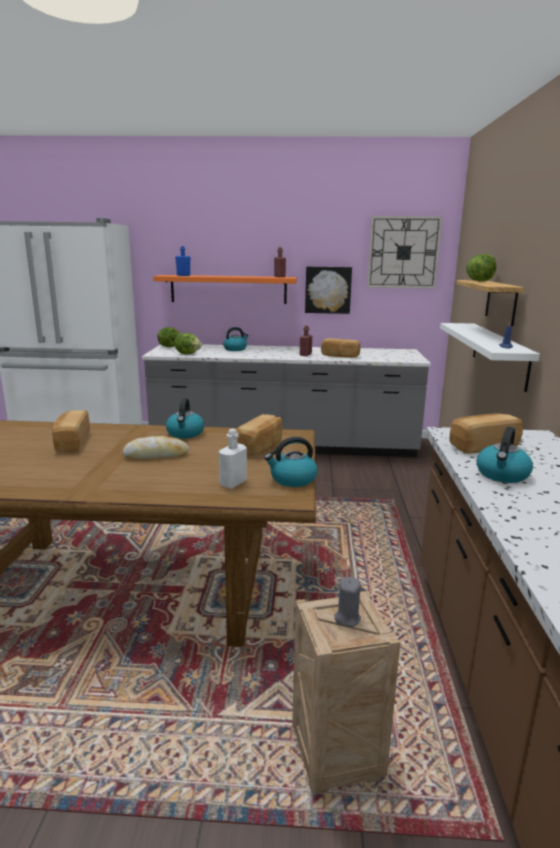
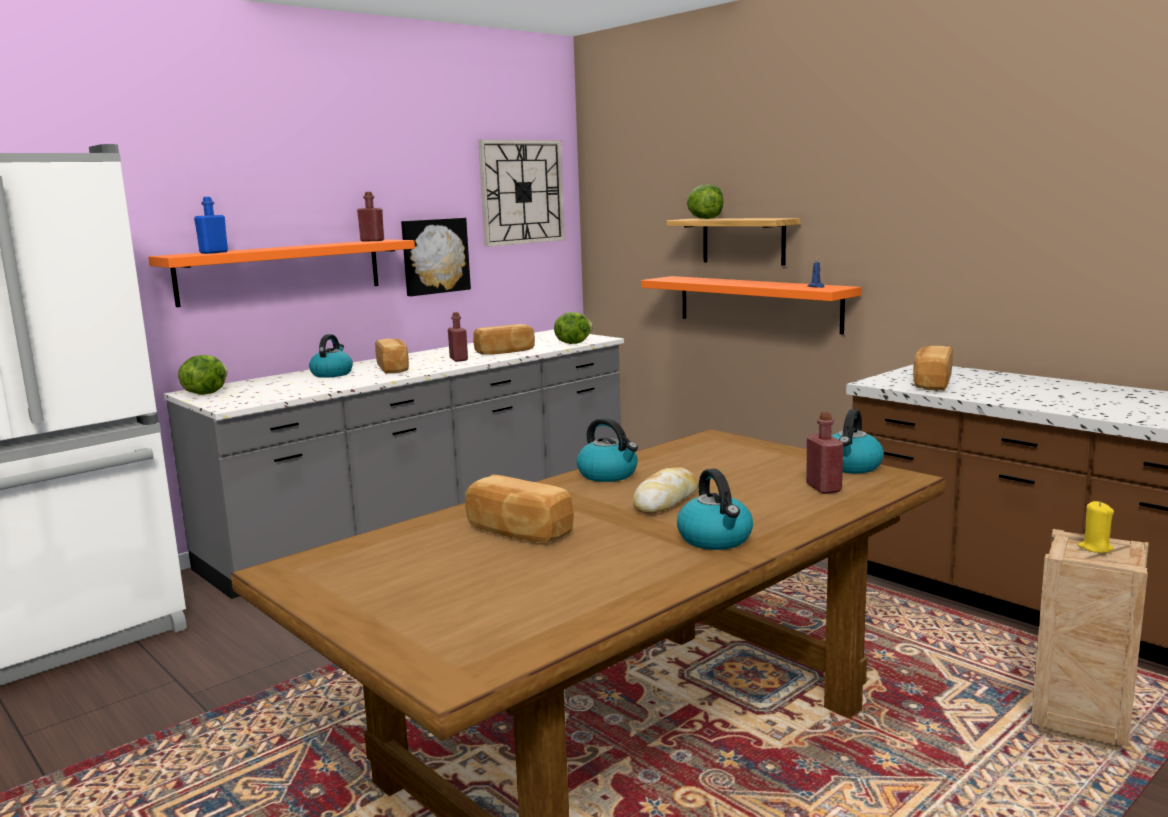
camera: 45 degrees left, 5 degrees down
lettuce [175,333,202,354] -> lettuce moved to [554,312,593,344]
white bottle [219,428,247,489] -> red bottle [806,412,844,494]
bread [236,414,283,456] -> bread moved to [375,339,409,374]
grey candle [334,577,361,627] -> yellow candle [1077,501,1114,553]
white shelf [440,323,540,392] -> orange shelf [641,276,861,334]
kettle [477,427,533,483] -> kettle moved to [677,469,753,550]

